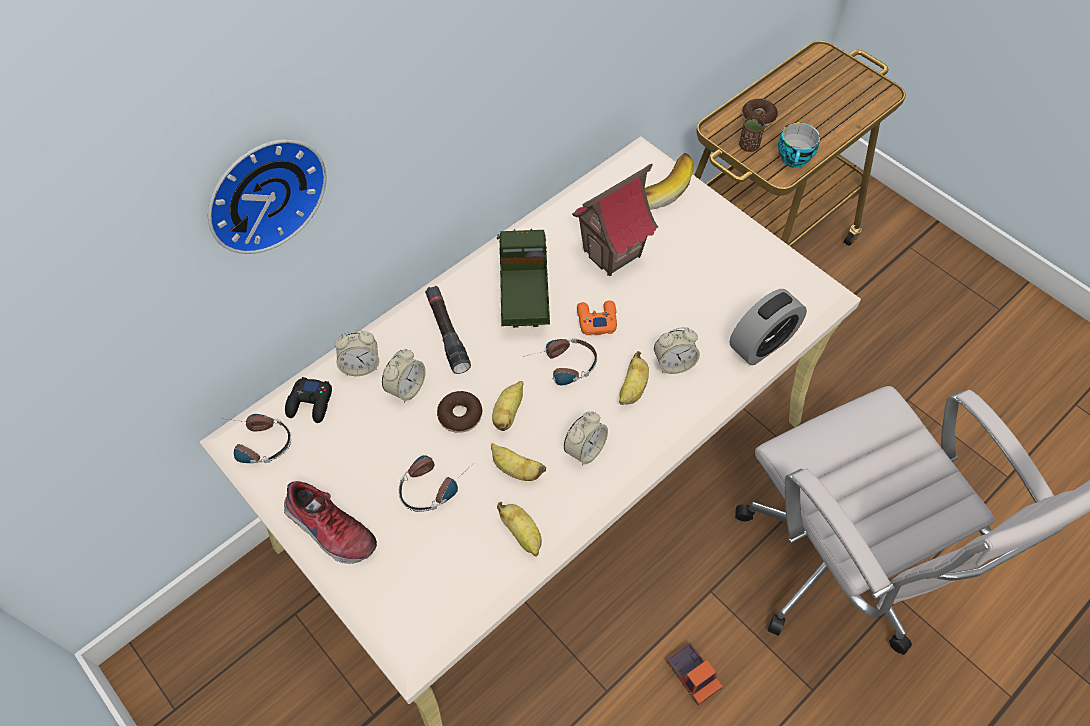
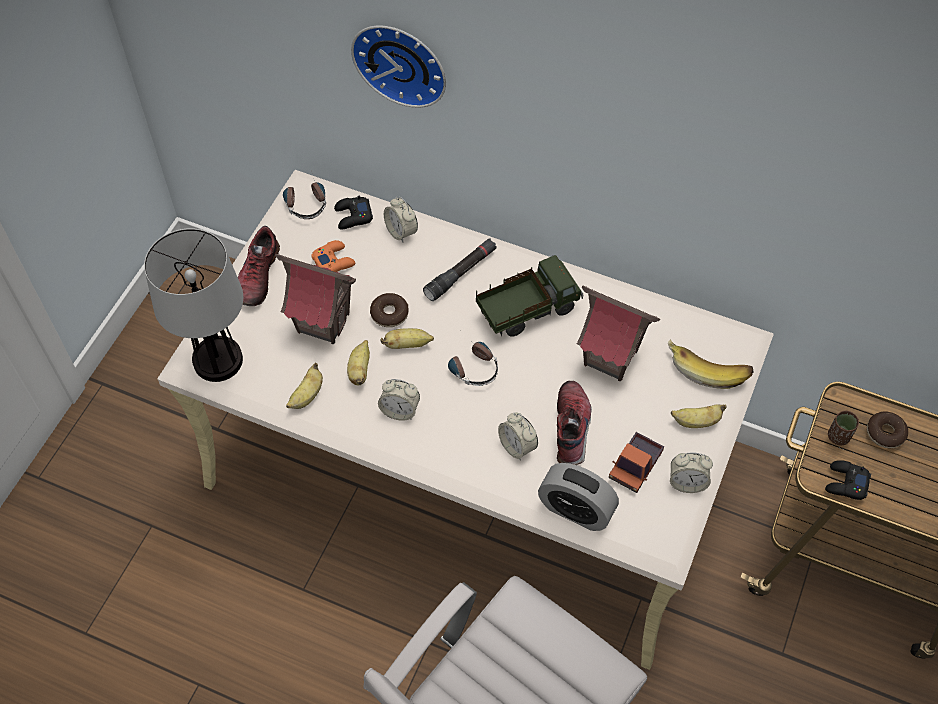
camera: 65 degrees right, 0 degrees up
alarm clock [382,349,426,403] -> alarm clock moved to [670,453,713,493]
headphones [398,455,459,512] -> toy house [275,254,356,344]
orange game controller [577,300,617,335] -> orange game controller moved to [311,240,355,272]
banana [619,351,649,405] -> banana moved to [671,404,726,428]
toy truck [666,642,723,705] -> toy truck moved to [608,432,664,493]
cup [778,122,820,168] -> black game controller [825,460,871,500]
none -> table lamp [144,228,243,382]
none -> shoe [557,381,592,465]

